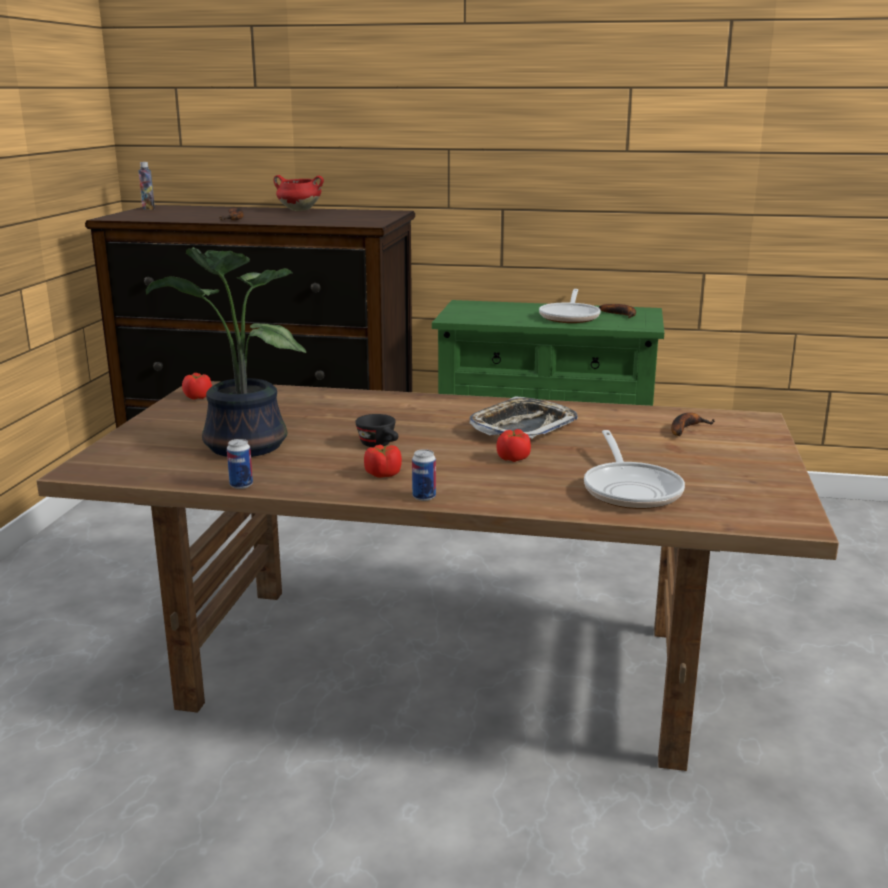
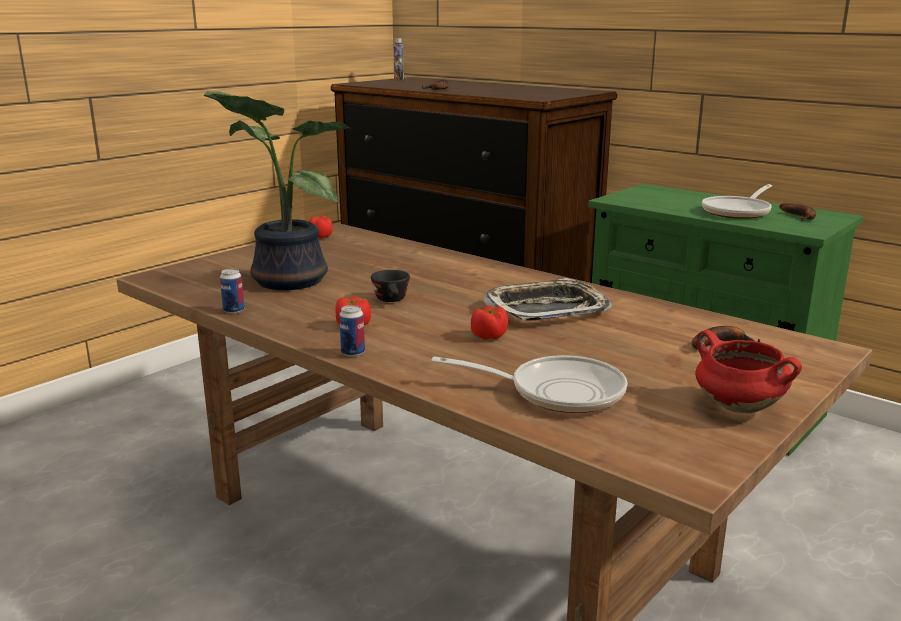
camera: 30 degrees right, 0 degrees up
red cooking pot [274,175,324,211] -> red cooking pot moved to [695,330,802,414]
frying pan [584,430,685,509] -> frying pan turned 105 degrees counterclockwise [431,355,627,413]

